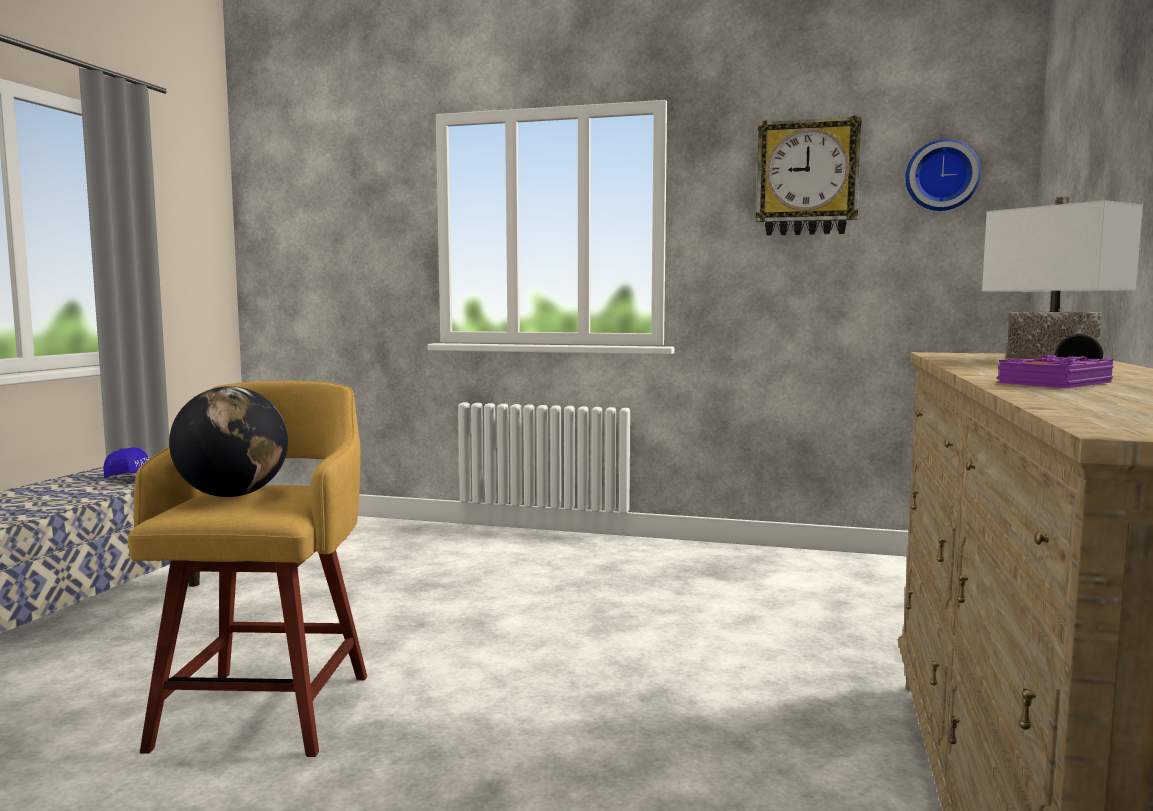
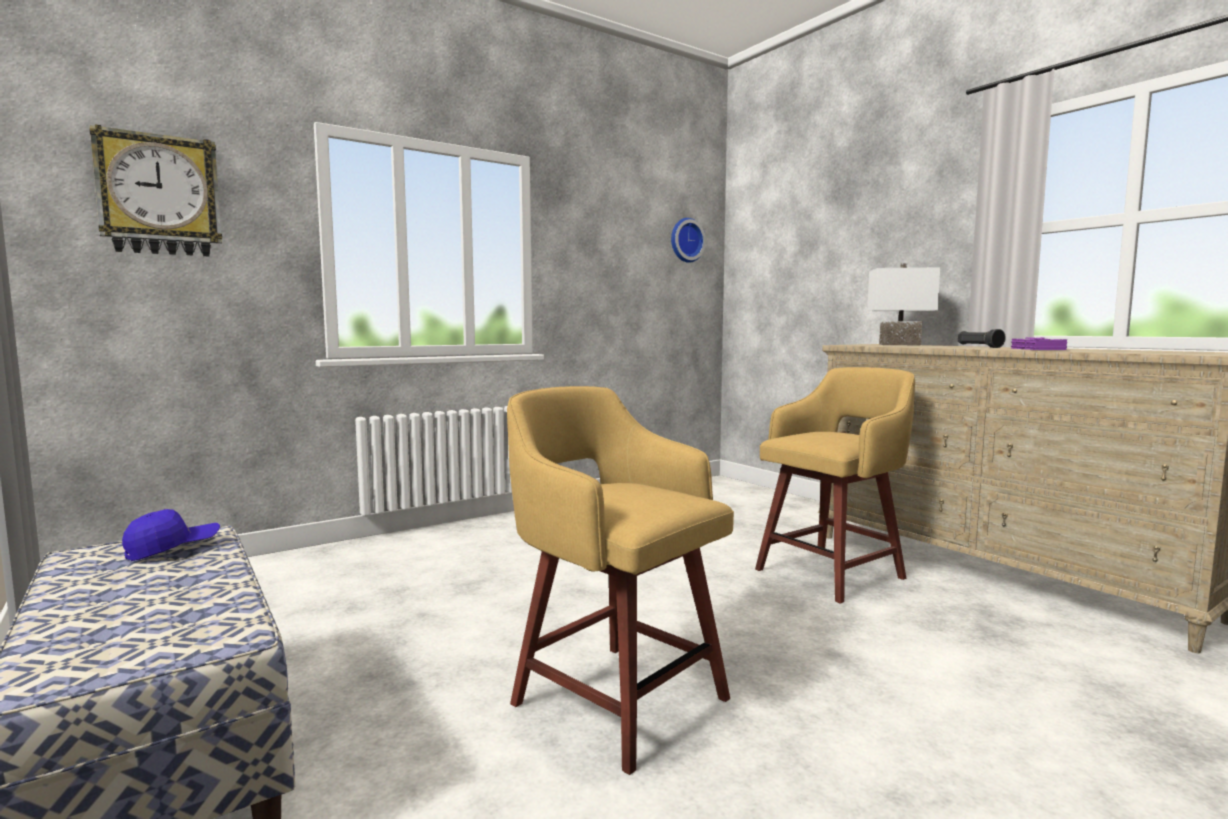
camera: 50 degrees left, 0 degrees up
globe [169,386,288,497] -> none
wall clock [756,116,862,236] -> wall clock moved to [89,124,222,256]
none -> yellow stool [755,367,915,604]

